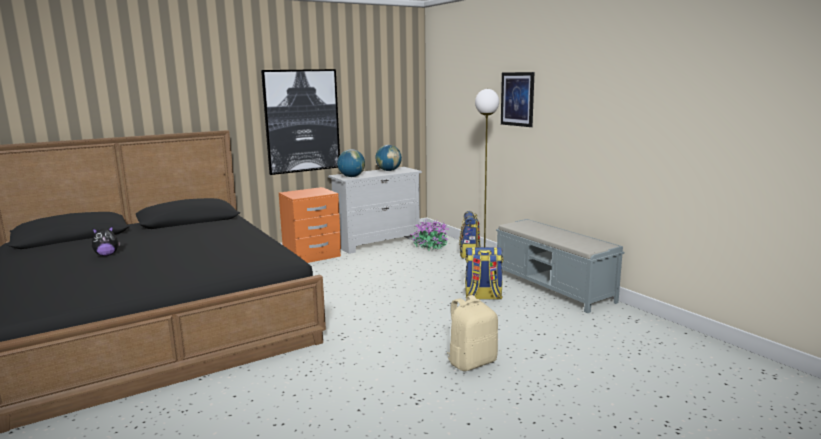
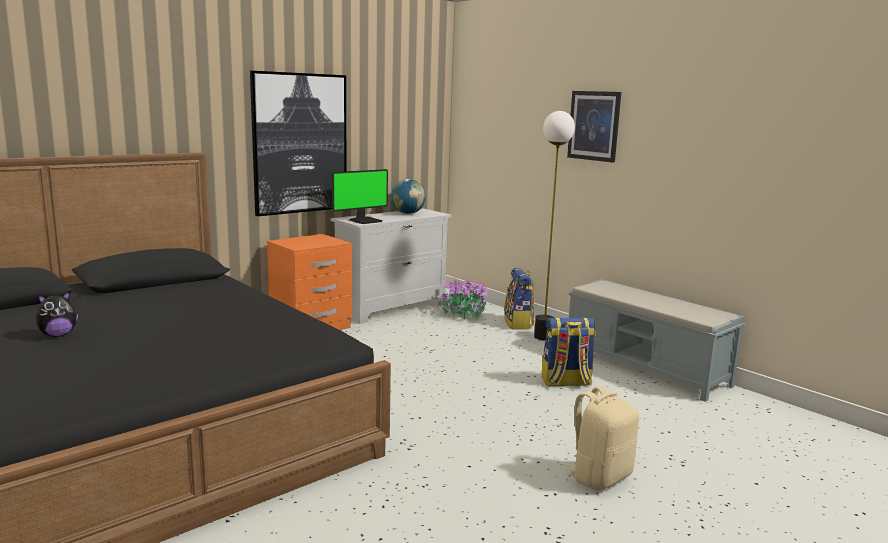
camera: 10 degrees left, 0 degrees up
globe [337,149,365,177] -> monitor [332,169,388,224]

